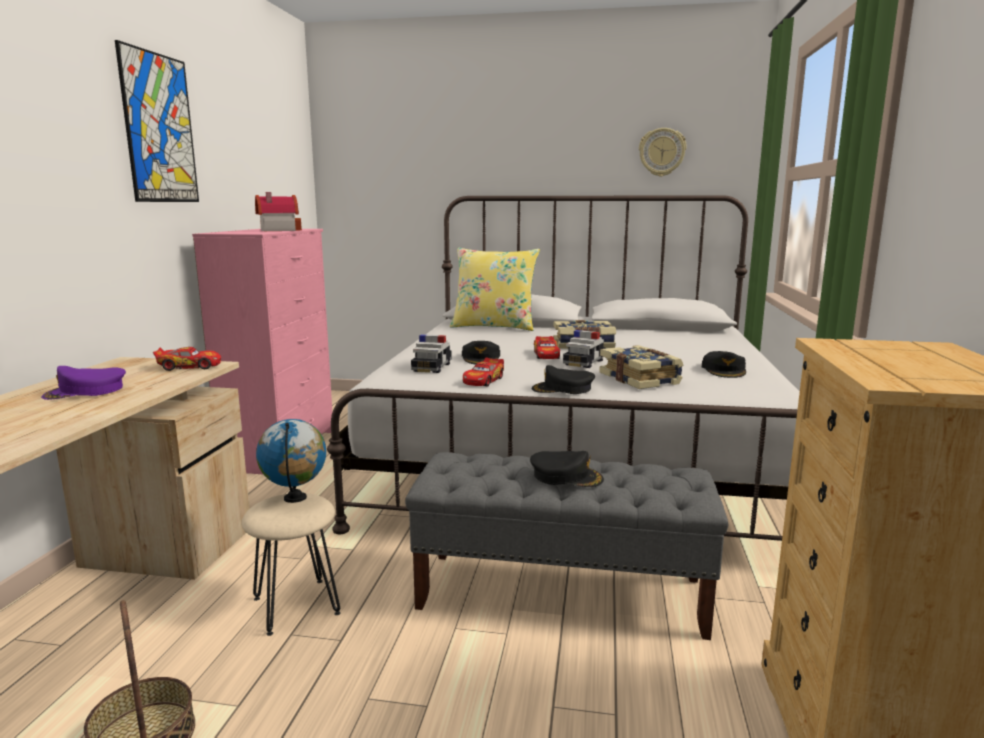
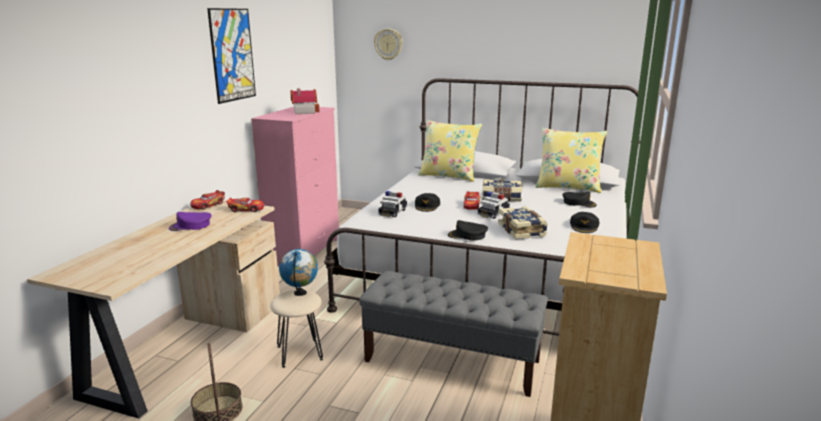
camera: 10 degrees right, 5 degrees up
toy car [463,357,504,387] -> toy car moved to [190,190,225,210]
black cap [530,451,604,487] -> black cap moved to [562,192,597,207]
wall clock [639,128,687,177] -> wall clock moved to [374,28,403,61]
none -> yellow pillow [535,128,607,193]

